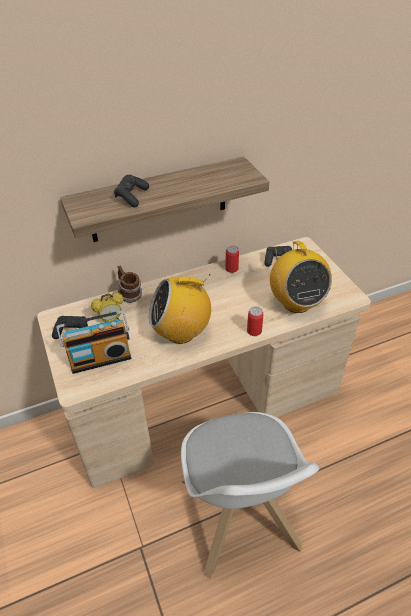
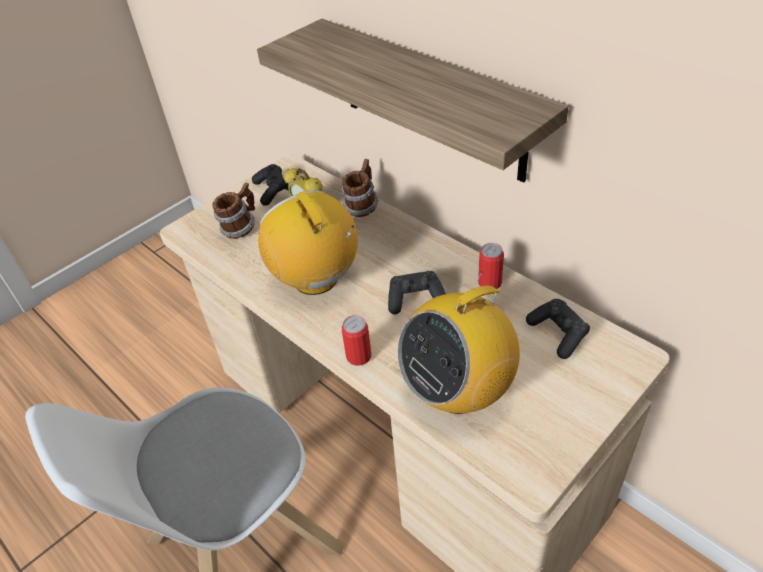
camera: 70 degrees right, 0 degrees up
radio [56,310,131,374] -> mug [213,183,255,239]
black game controller [114,174,149,207] -> black game controller moved to [388,271,446,314]

